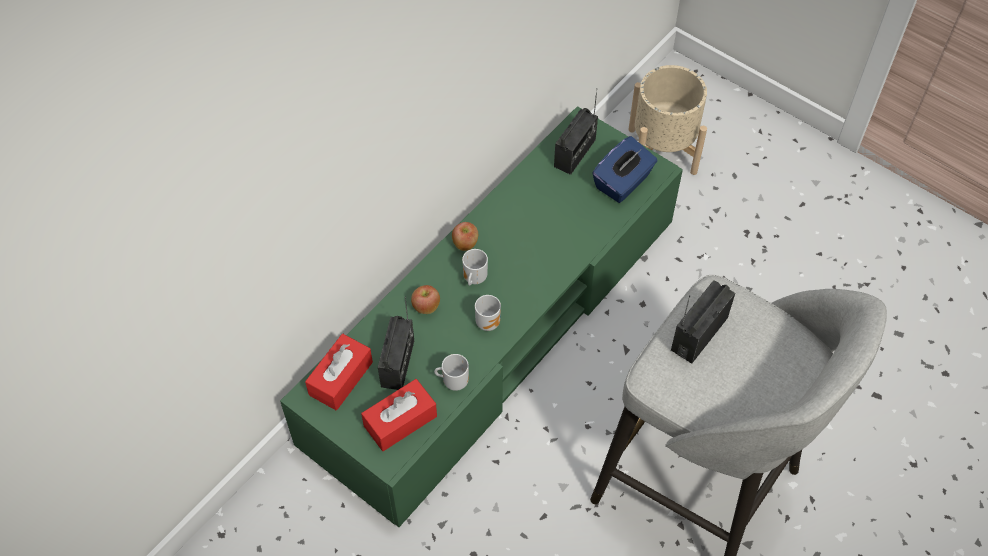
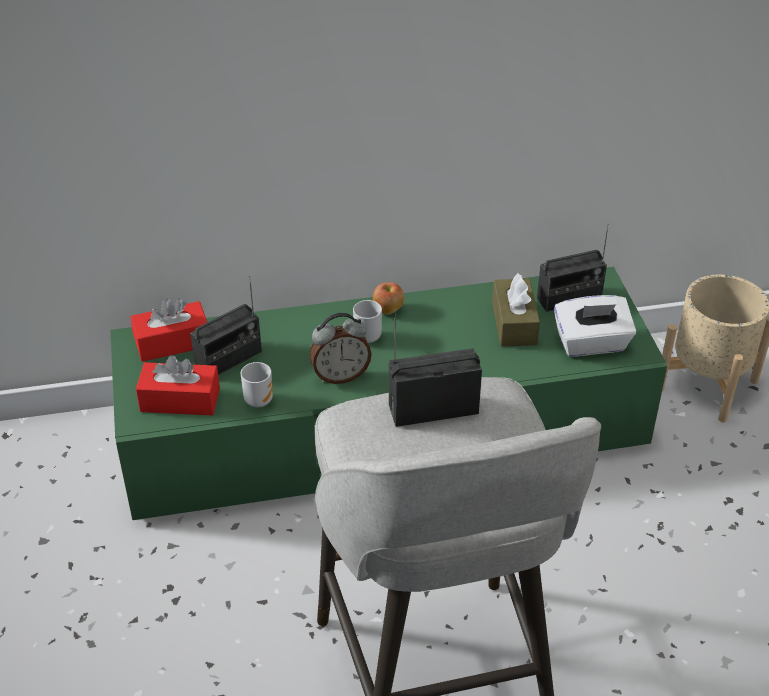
camera: 40 degrees right, 15 degrees down
apple [411,285,440,314] -> none
mug [475,295,501,331] -> alarm clock [310,313,372,384]
blue tissue box [592,136,658,203] -> white tissue box [554,295,636,357]
none -> brown tissue box [492,273,540,347]

